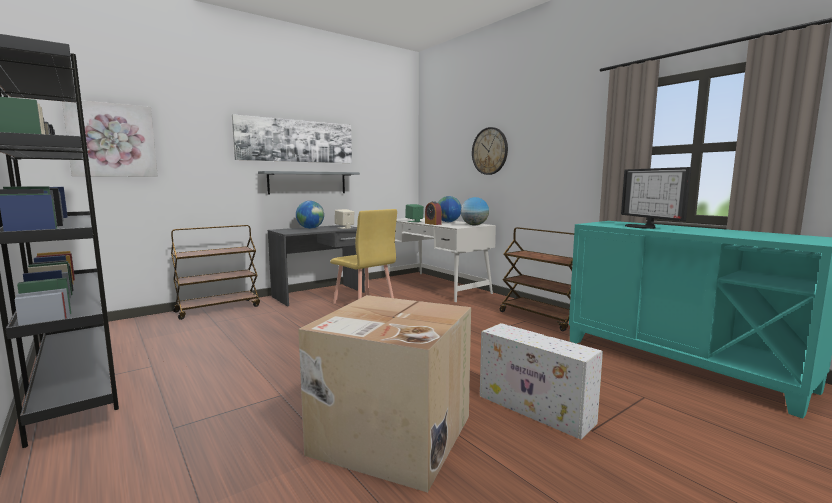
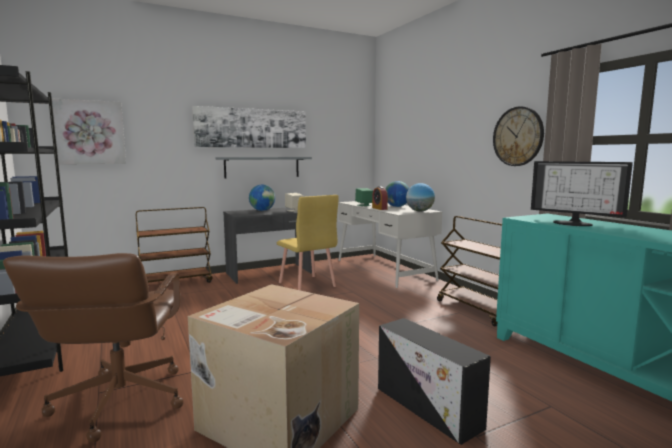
camera: 10 degrees right, 0 degrees up
wall clock [472,127,508,175] -> wall clock moved to [493,106,544,166]
white storage box [480,323,603,440] -> black storage box [378,318,491,445]
monitor [621,167,691,229] -> monitor turned 45 degrees counterclockwise [531,161,633,226]
none -> brown office chair [3,253,183,442]

